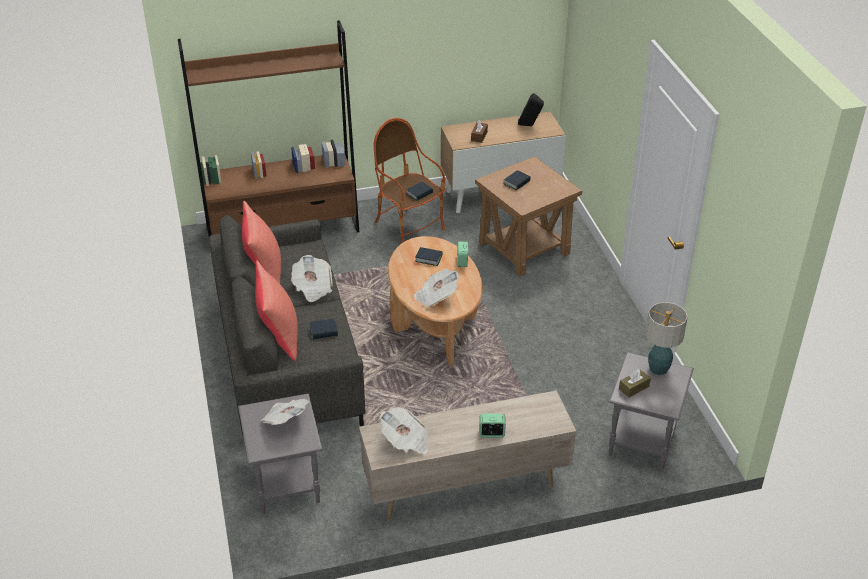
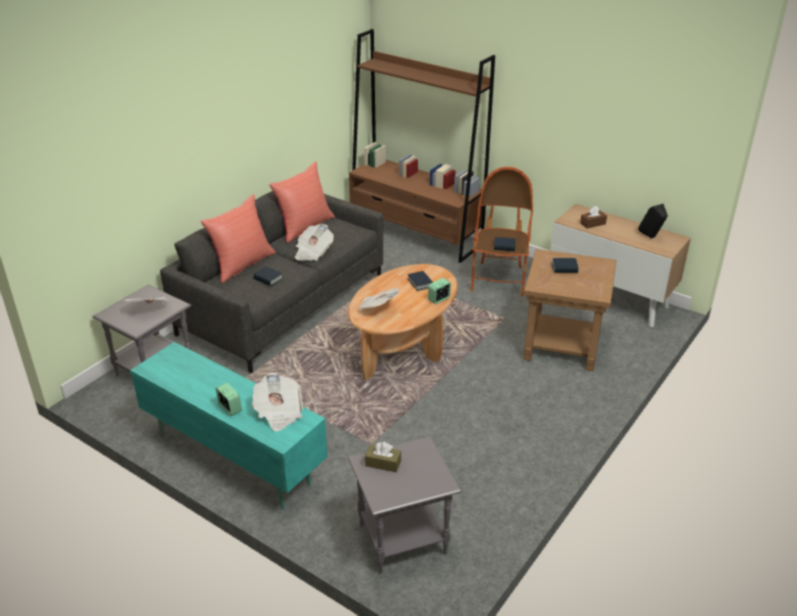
camera: 50 degrees right, 5 degrees down
beige tv stand [359,390,577,520] -> turquoise tv stand [130,342,327,509]
newspaper [380,407,429,454] -> newspaper moved to [252,373,303,431]
table lamp [645,302,688,375] -> none

